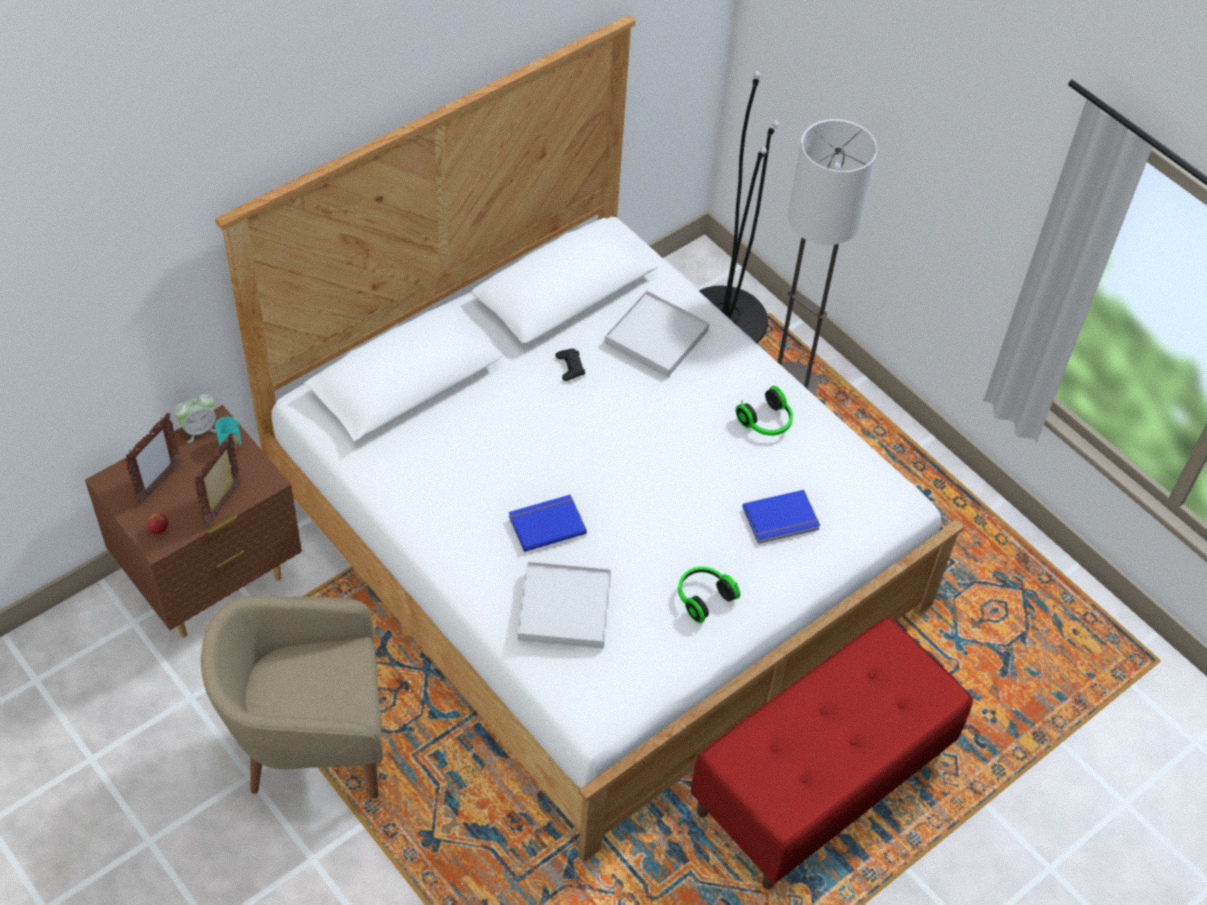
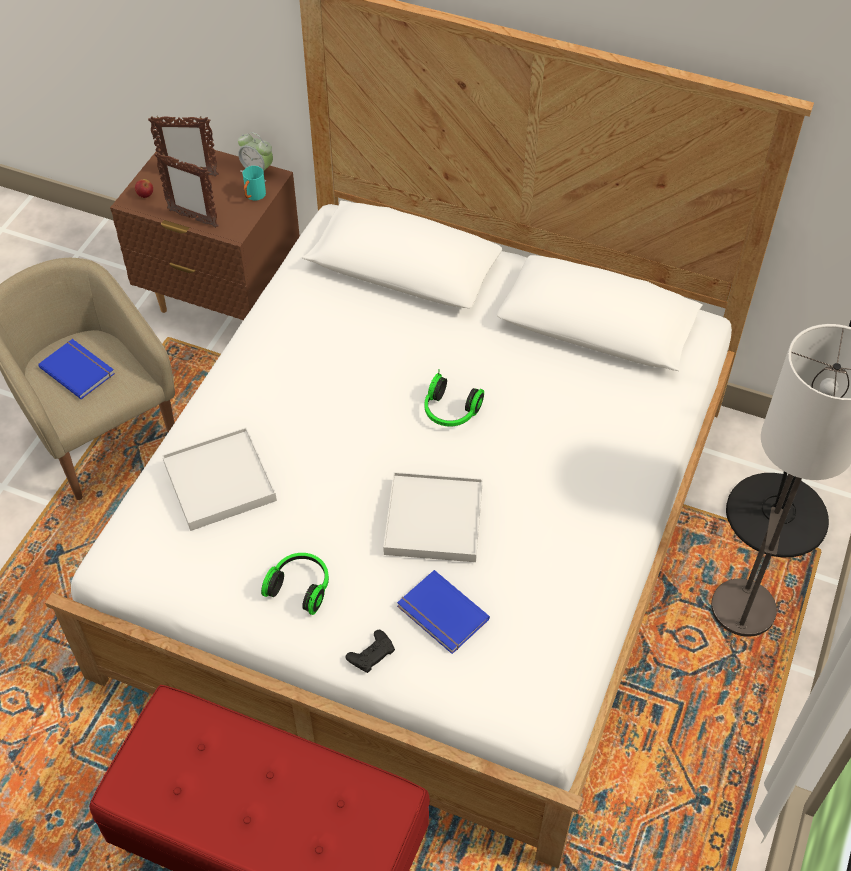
camera: 65 degrees right, 0 degrees up
picture frame [193,433,241,528] -> picture frame turned 150 degrees counterclockwise [155,153,219,228]
blue book [509,495,587,552] -> blue book moved to [38,339,115,399]
black game controller [555,348,585,381] -> black game controller moved to [345,630,395,673]
white tray [604,290,709,377] -> white tray moved to [383,472,483,562]
headphones [735,386,793,436] -> headphones moved to [425,369,484,427]

